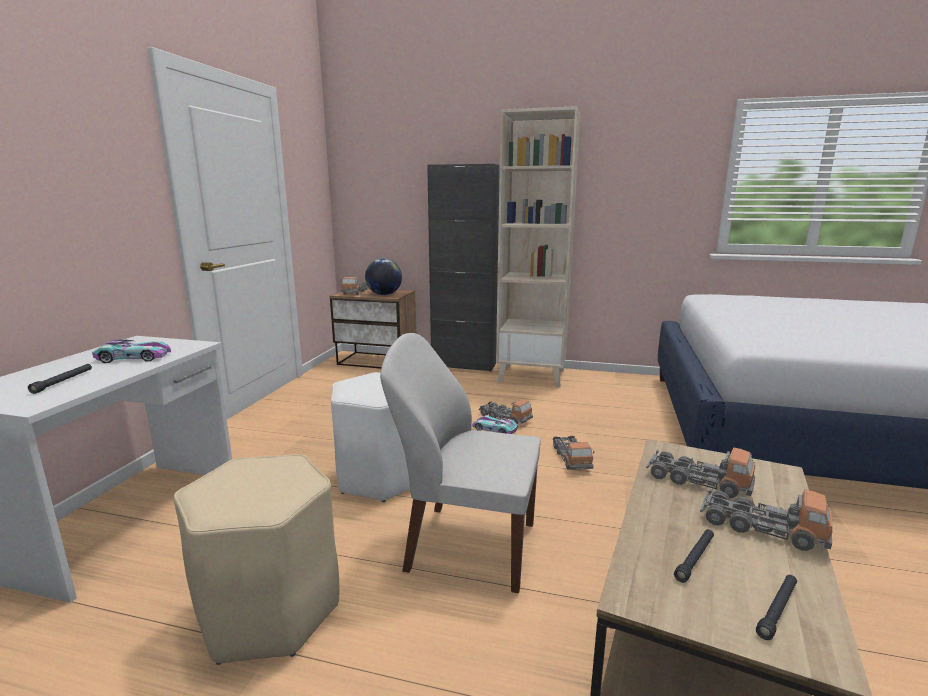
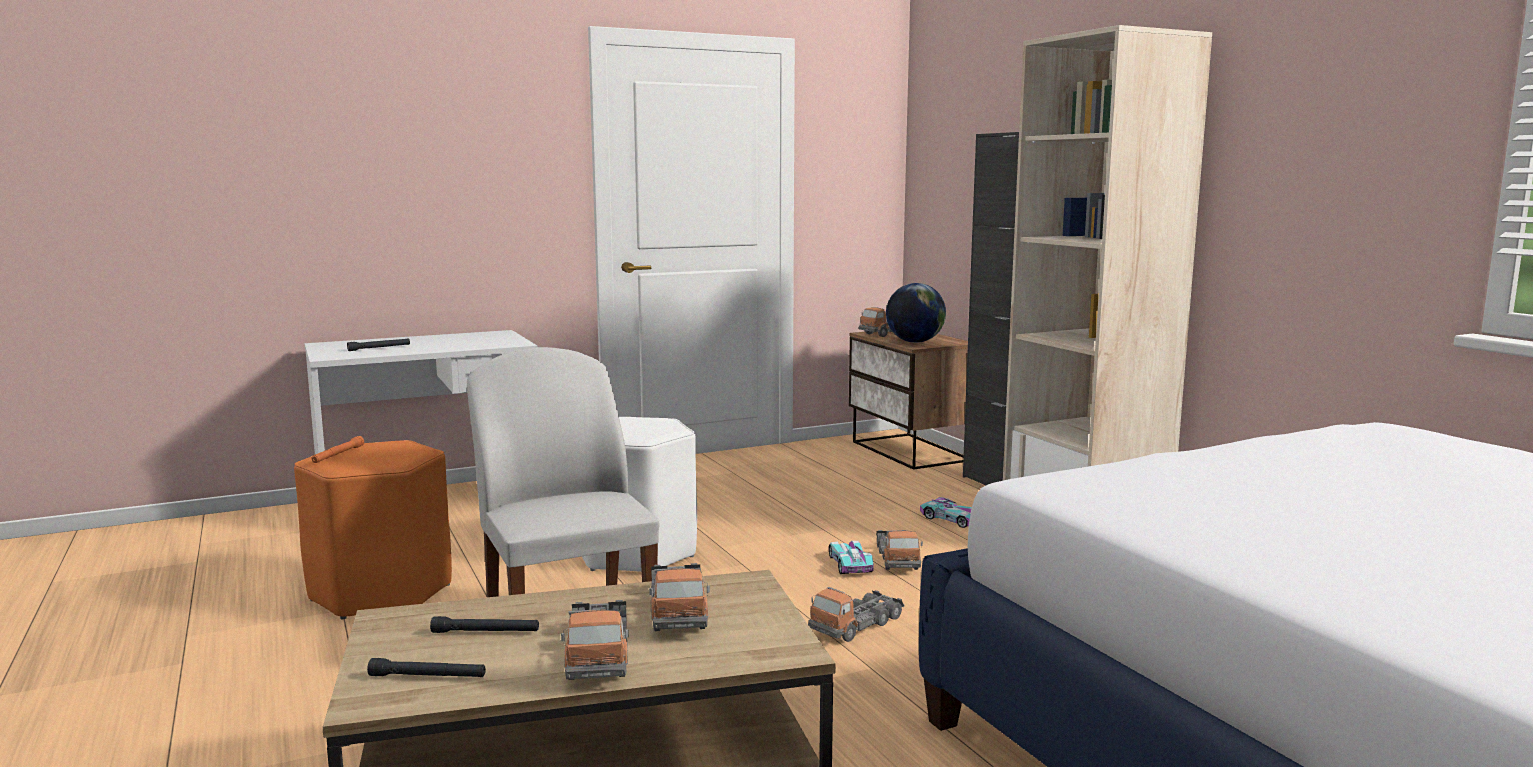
camera: 50 degrees right, 5 degrees down
toy car [92,339,171,363] -> toy car moved to [920,497,972,528]
beige stool [174,454,339,665] -> orange stool [294,440,452,619]
none -> orange flashlight [312,436,364,463]

